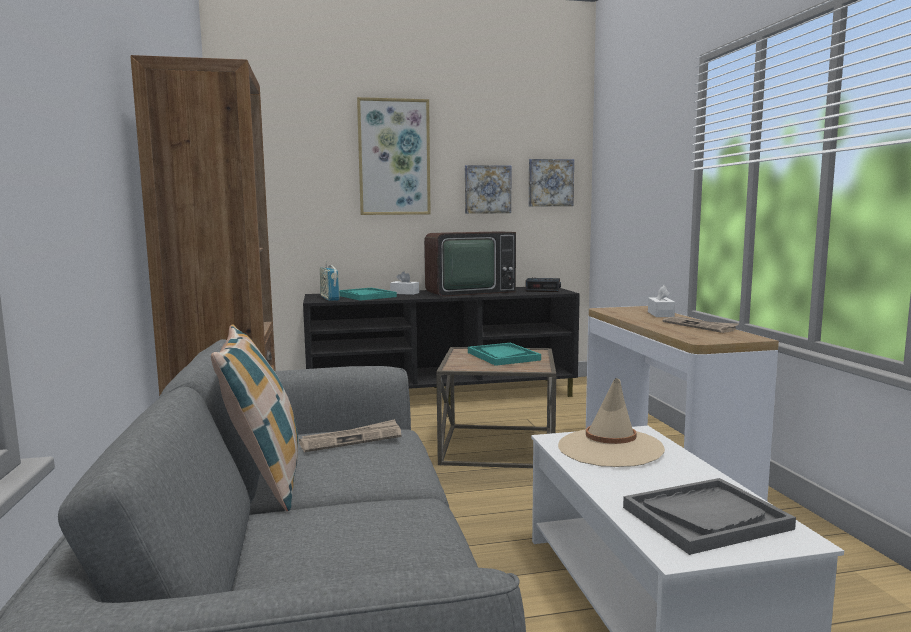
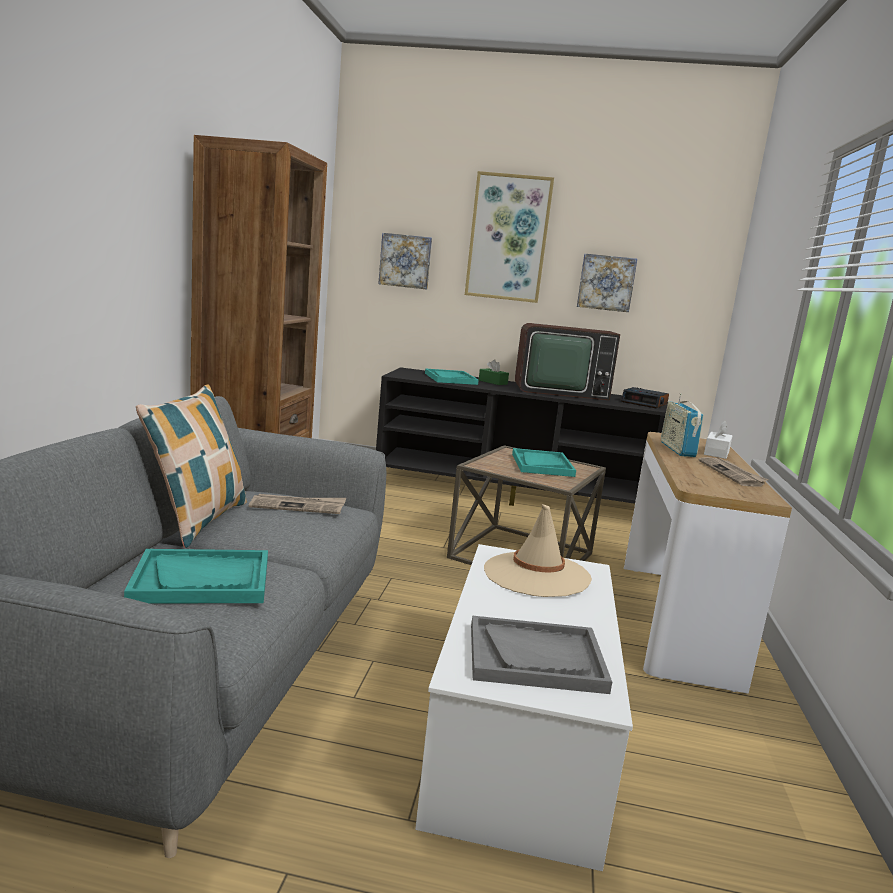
camera: 20 degrees right, 5 degrees up
radio [320,261,340,301] -> radio moved to [661,393,704,457]
white tissue box [390,272,419,295] -> green tissue box [479,360,509,385]
picture [529,159,574,207] -> picture moved to [378,233,432,289]
none -> turquoise tray [124,549,268,604]

